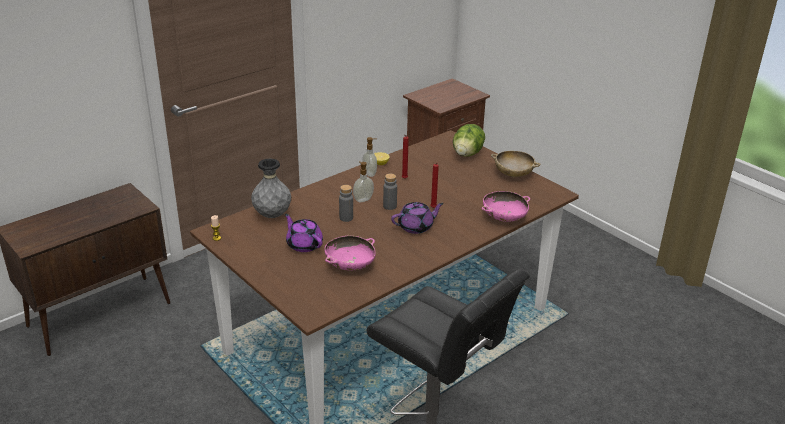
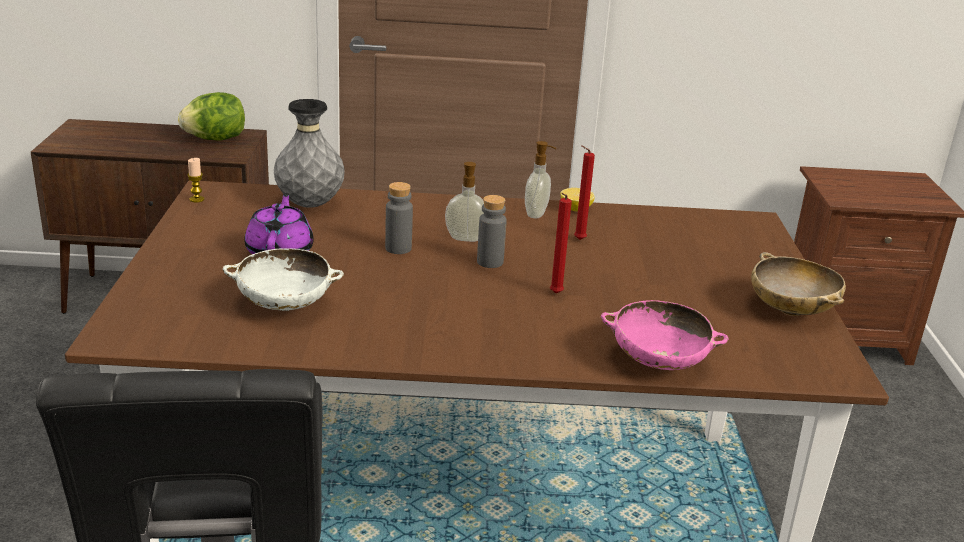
camera: 40 degrees right, 5 degrees down
pink bowl [325,236,376,270] -> white bowl [223,248,344,311]
purple teapot [391,202,444,234] -> none
lettuce [453,124,485,157] -> lettuce moved to [178,92,245,141]

